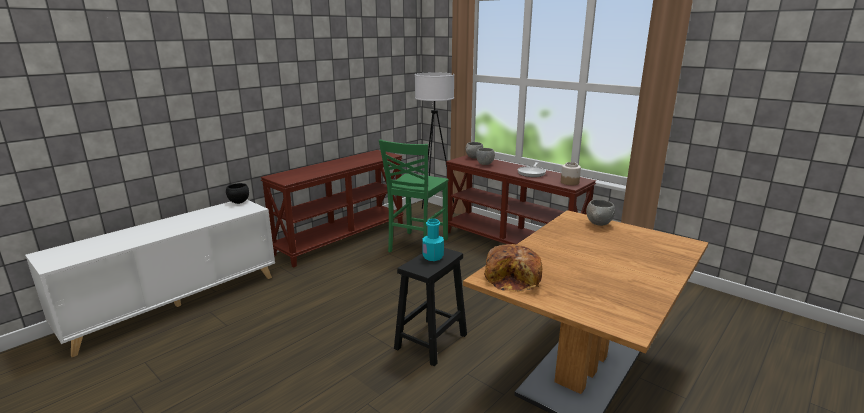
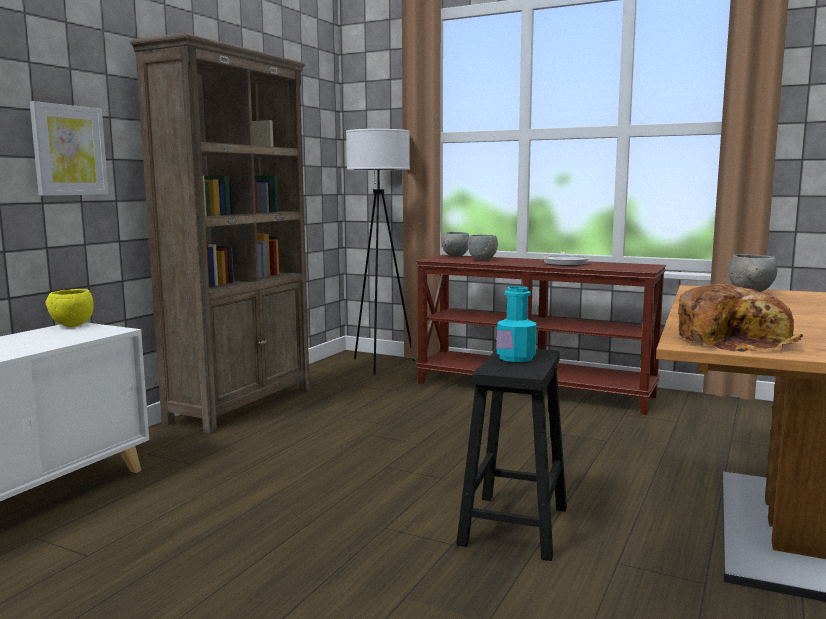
camera: 15 degrees left, 10 degrees down
black bowl [226,183,249,204] -> yellow bowl [45,289,94,327]
brown console table [260,150,404,267] -> brown bookcase [130,33,310,434]
green chair [379,139,449,252] -> none
jar [561,162,581,185] -> none
none -> picture [30,101,109,196]

